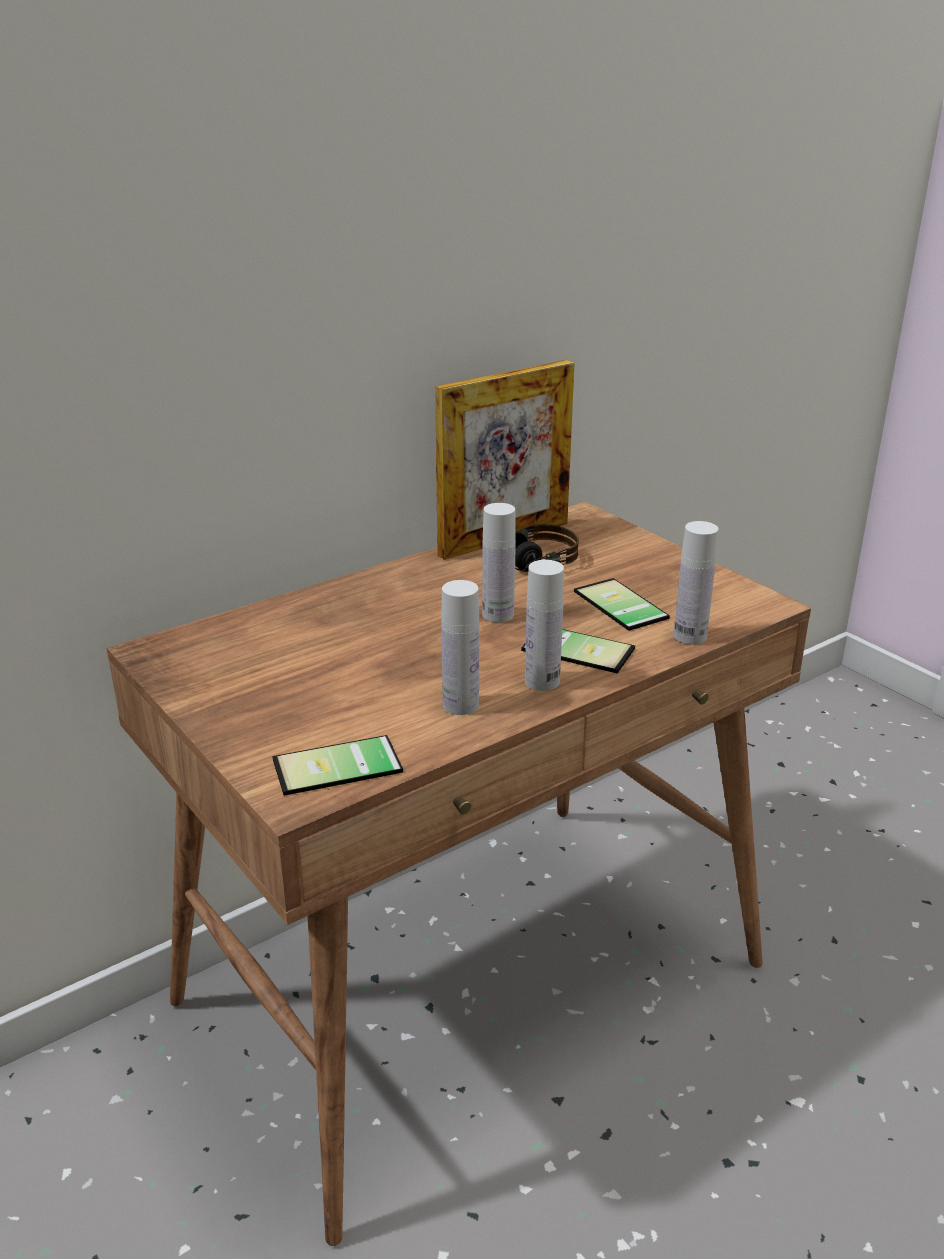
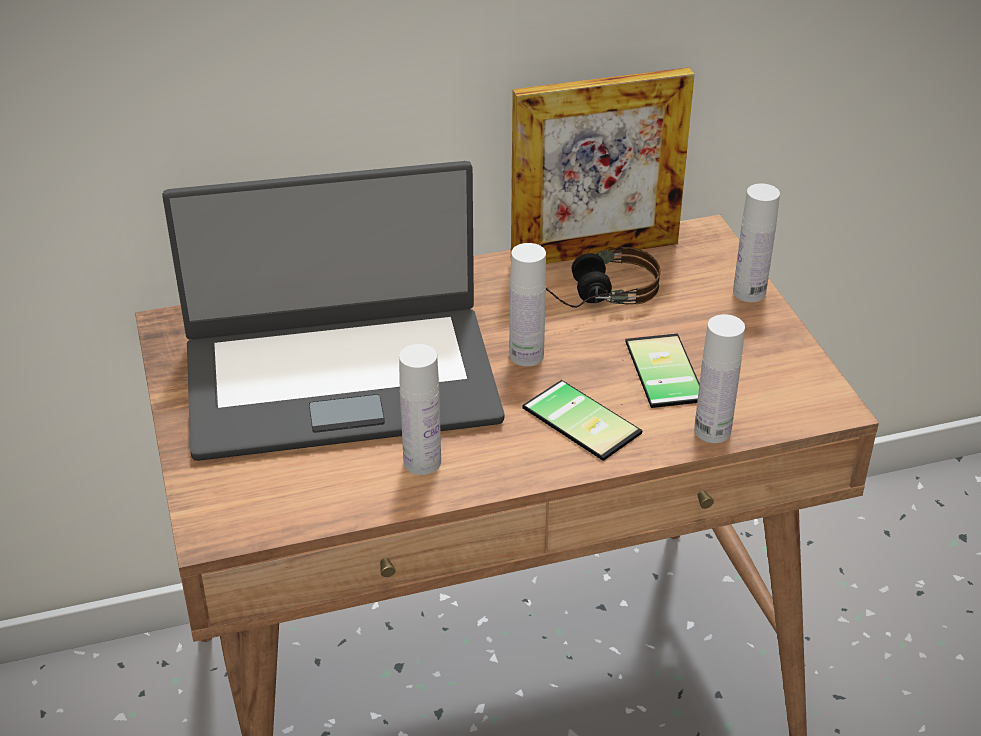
camera: 20 degrees right, 10 degrees up
phone [272,735,403,796] -> none
white bottle [525,560,564,691] -> white bottle moved to [733,183,780,302]
none -> laptop [163,161,504,461]

